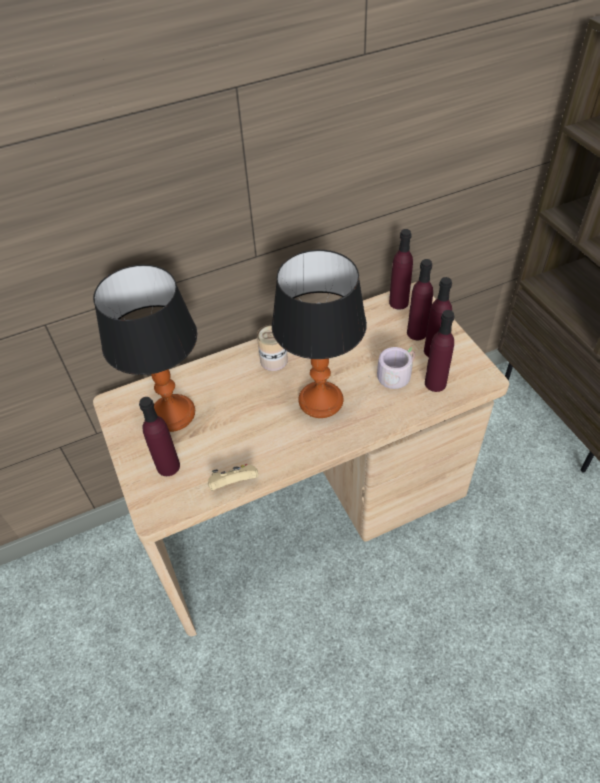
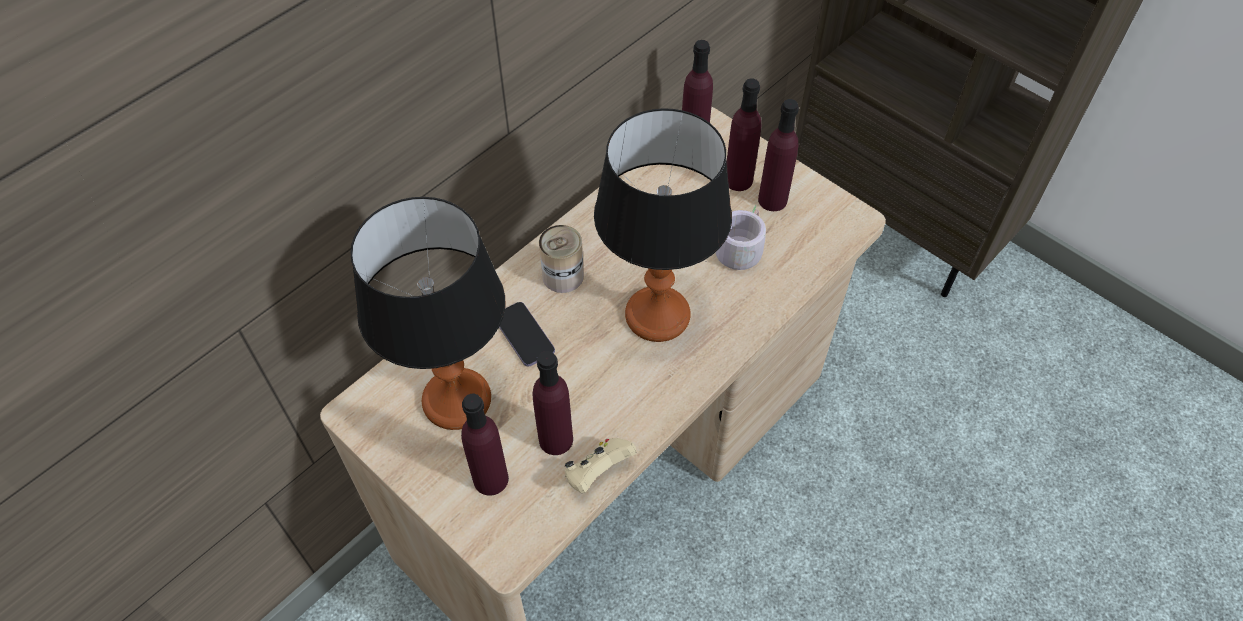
camera: 25 degrees left, 5 degrees up
purple bottle [425,310,455,392] -> purple bottle moved to [533,351,573,455]
none -> phone [499,302,555,367]

